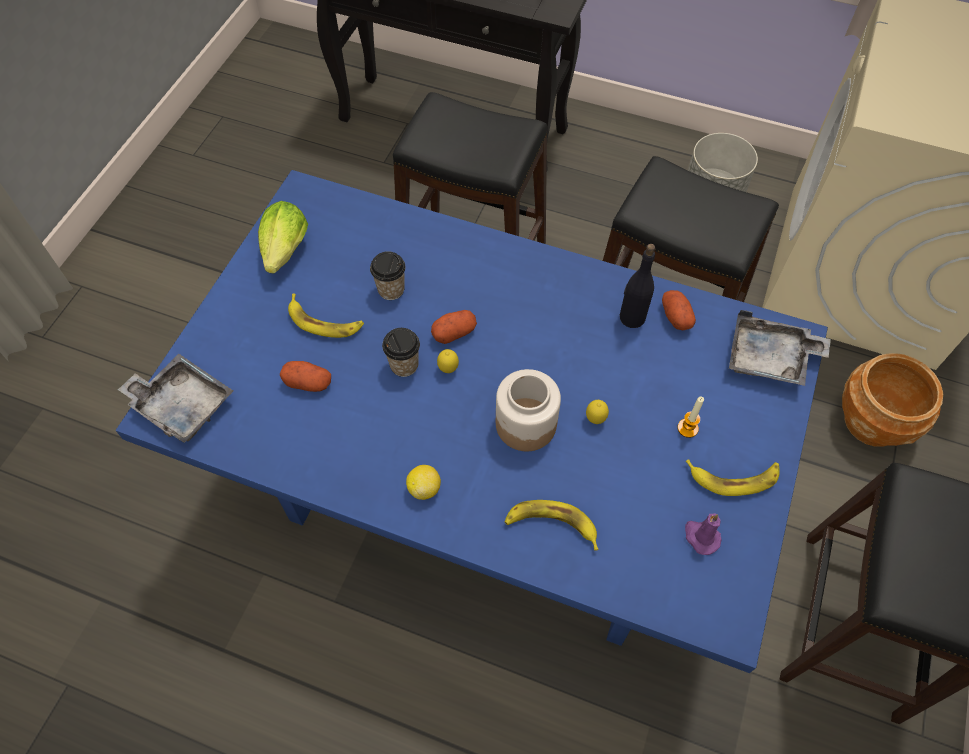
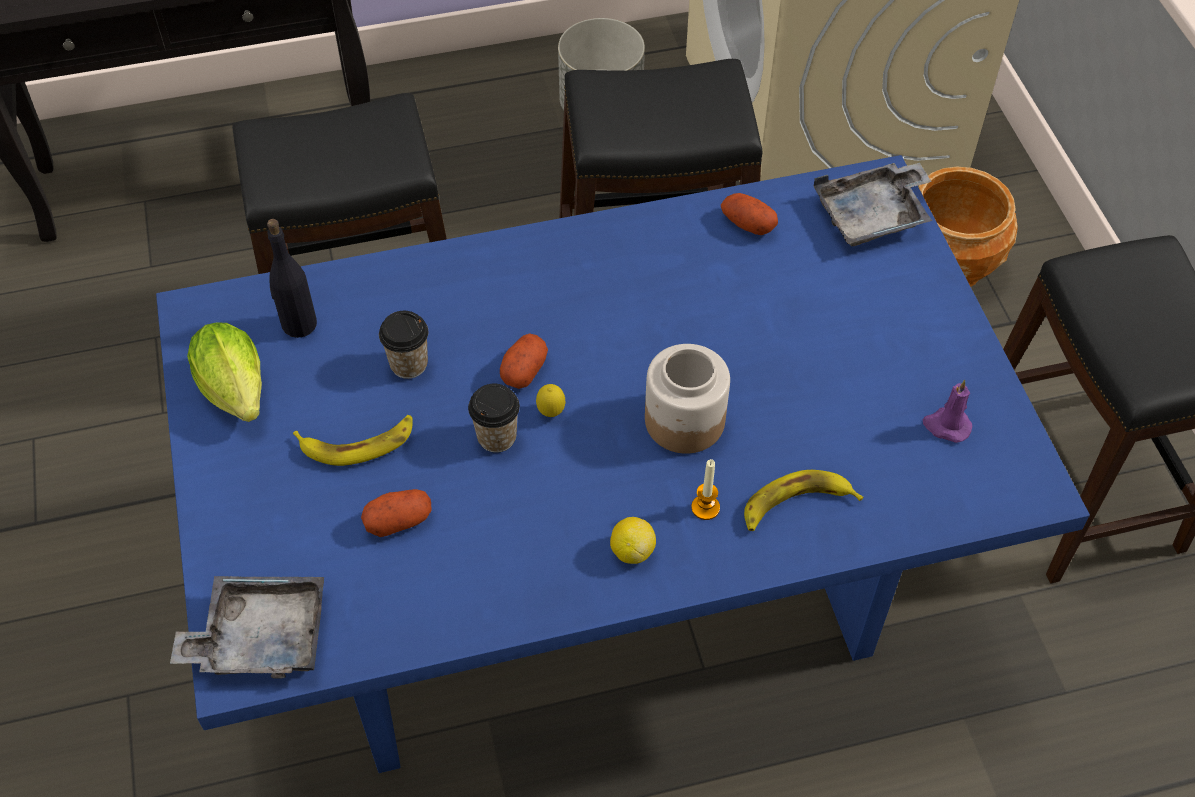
camera: 35 degrees left, 5 degrees down
lemon [586,400,609,424] -> none
black bottle [620,244,655,328] -> black bottle moved to [267,219,317,338]
candle [677,396,704,438] -> candle moved to [691,459,720,520]
banana [686,460,780,496] -> none

